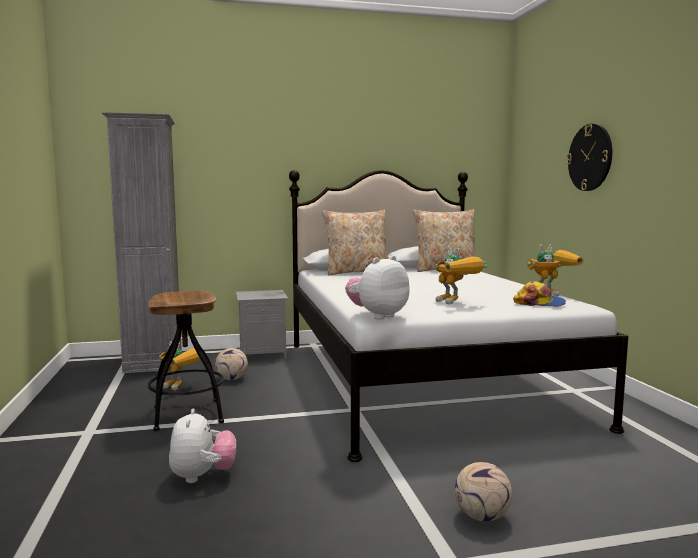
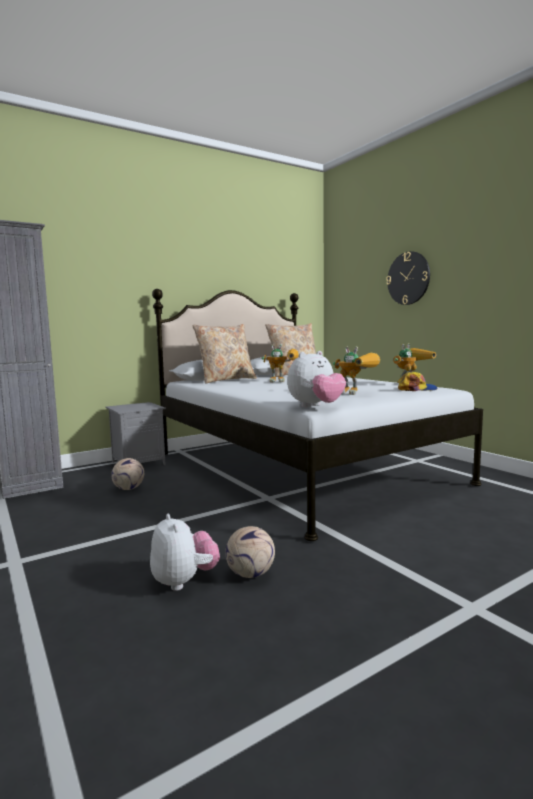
camera: 20 degrees left, 0 degrees up
brown stool [148,291,224,431] -> none
toy robot [159,341,200,390] -> toy robot moved to [262,344,299,382]
plush toy [345,256,409,320] -> plush toy turned 150 degrees counterclockwise [287,351,346,407]
football [454,462,512,521] -> football moved to [225,526,275,578]

